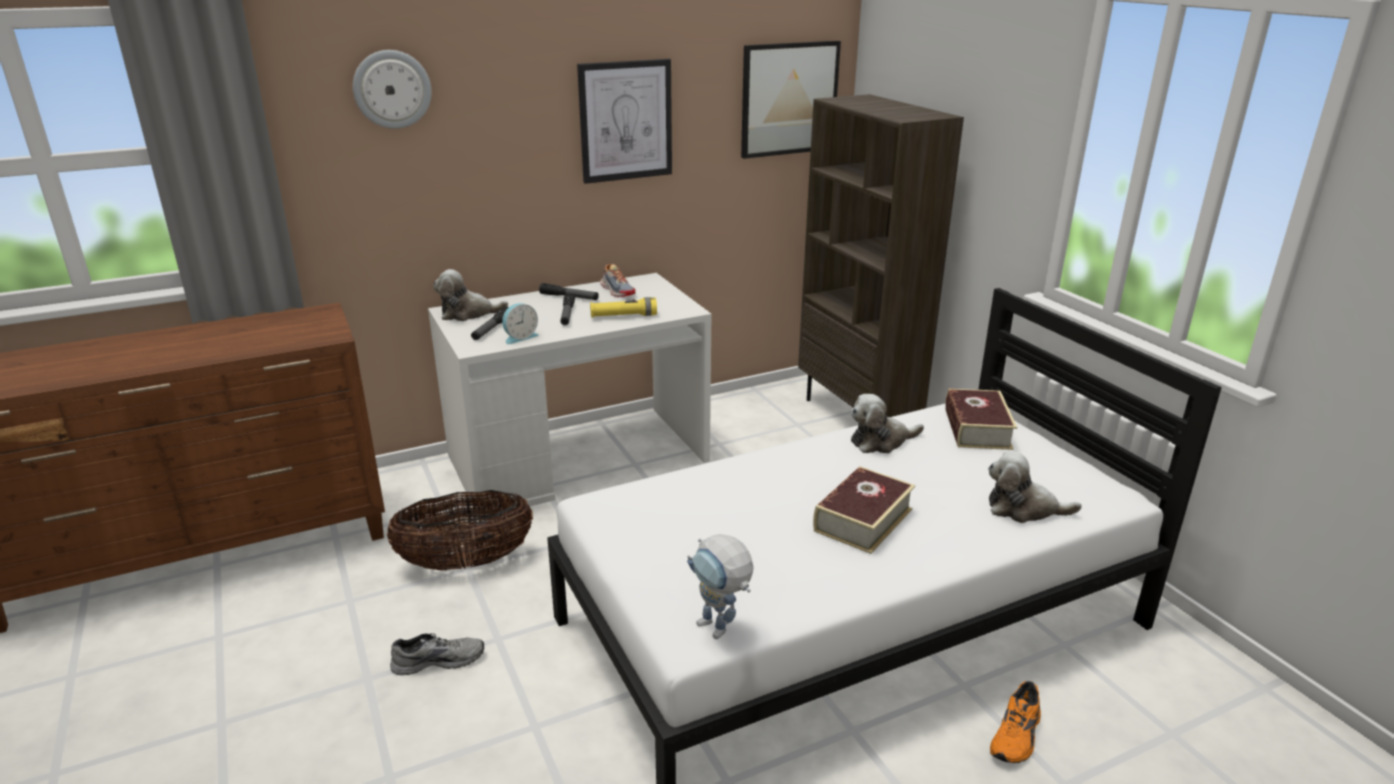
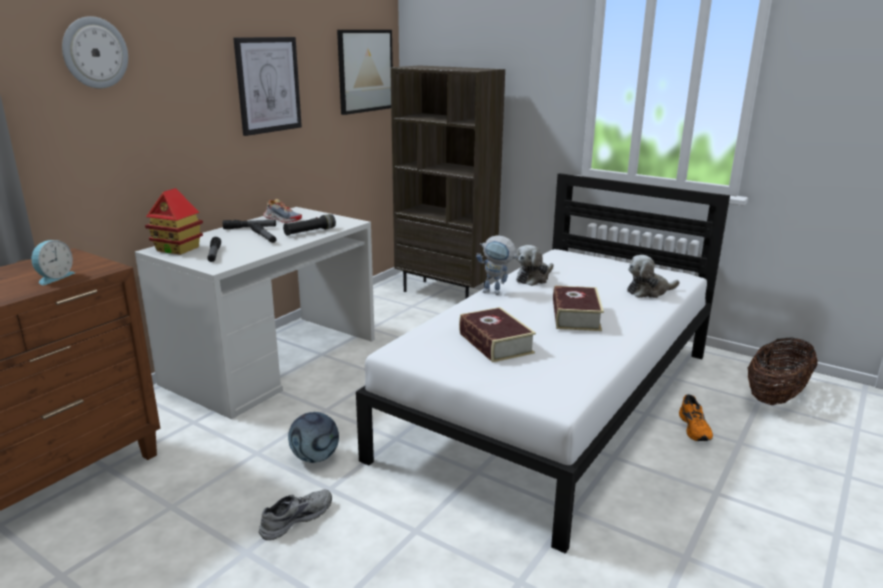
camera: 30 degrees left, 5 degrees down
basket [387,490,533,570] -> basket moved to [748,337,818,405]
plush toy [433,269,508,321] -> toy house [145,188,203,255]
alarm clock [502,303,539,344] -> alarm clock moved to [31,240,75,285]
yellow flashlight [590,297,657,318] -> black flashlight [283,214,336,236]
toy robot [687,534,753,639] -> toy robot moved to [476,235,519,295]
book [945,389,1017,450] -> book moved to [459,307,536,362]
none -> football [288,412,339,463]

